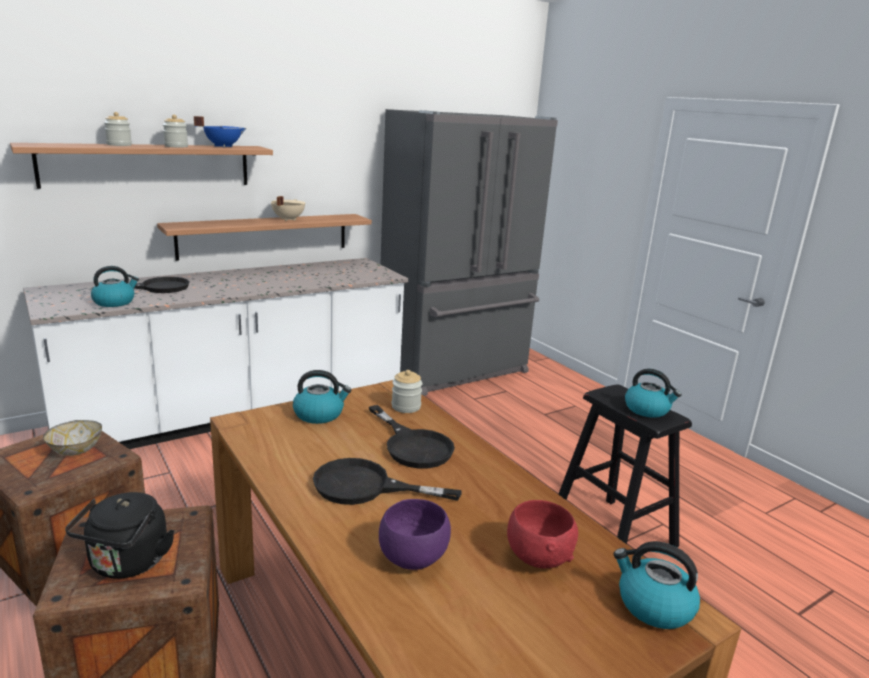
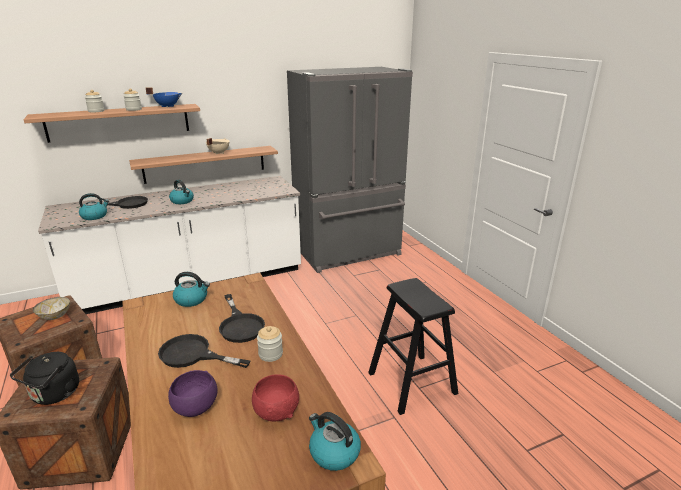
camera: 10 degrees right, 5 degrees up
jar [392,370,422,413] -> jar moved to [257,326,283,362]
kettle [625,369,682,418] -> kettle moved to [169,180,194,204]

